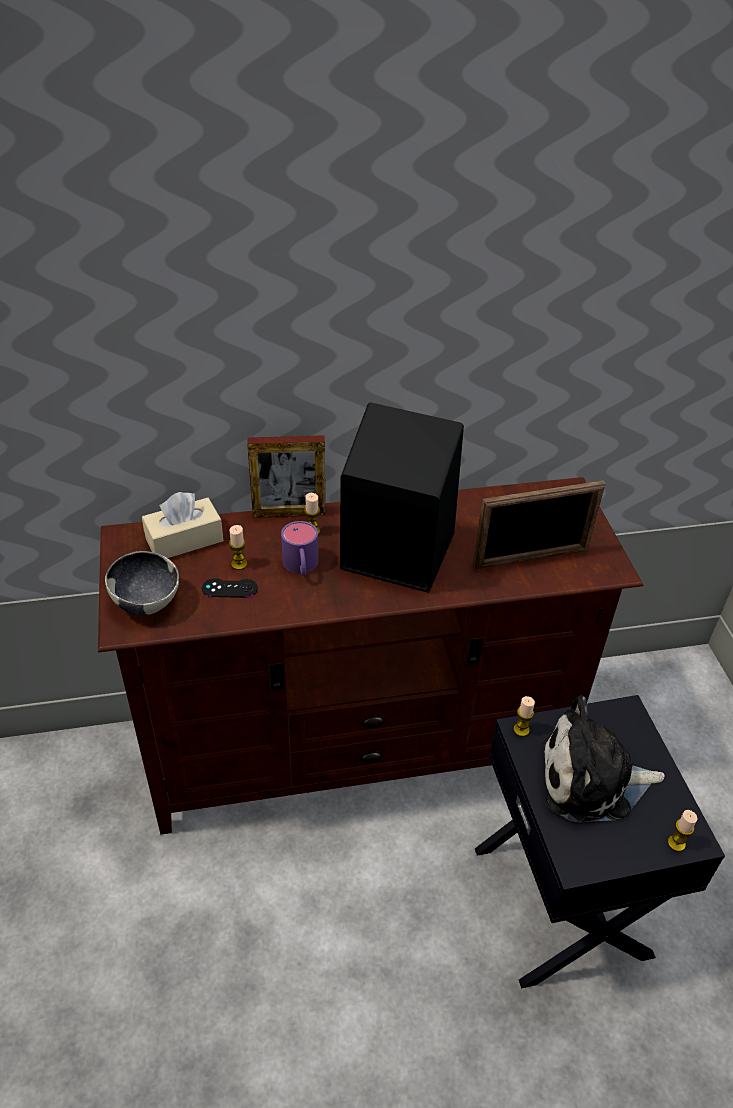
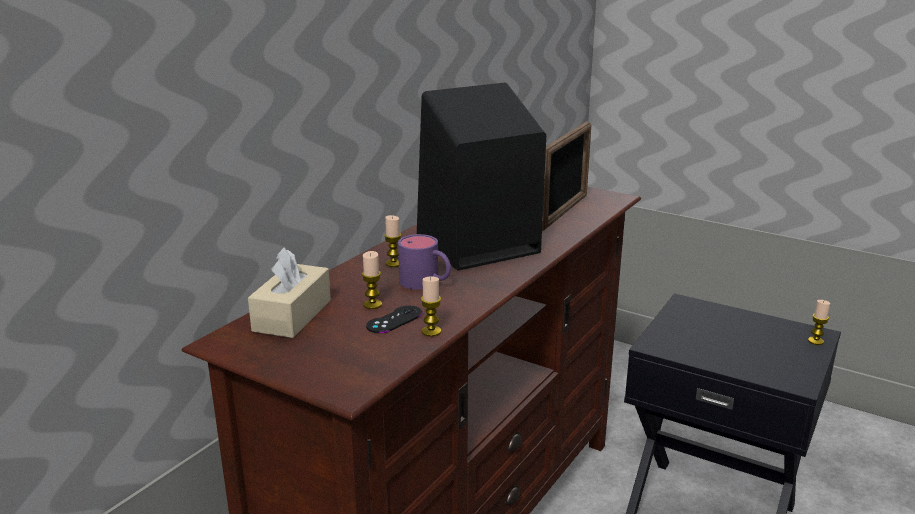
camera: 45 degrees left, 20 degrees down
bowl [105,551,180,616] -> none
picture frame [247,435,325,518] -> none
candle [513,696,535,737] -> candle moved to [421,277,441,337]
plush toy [542,696,665,822] -> none

